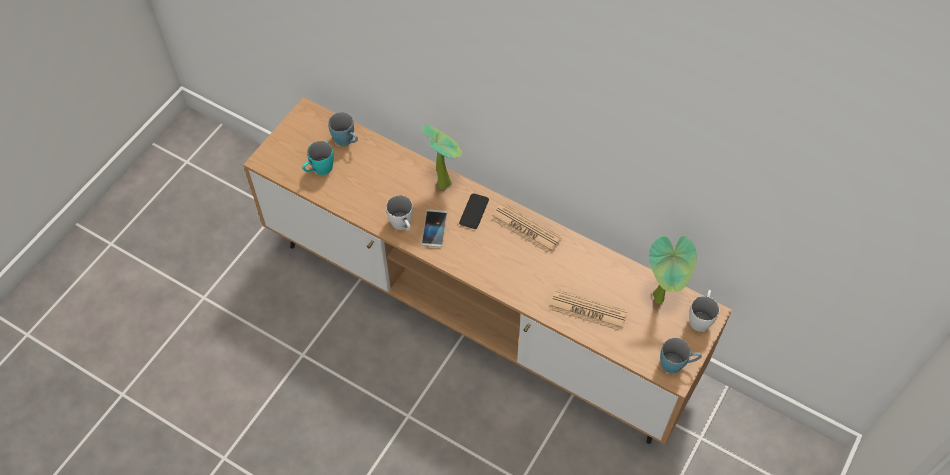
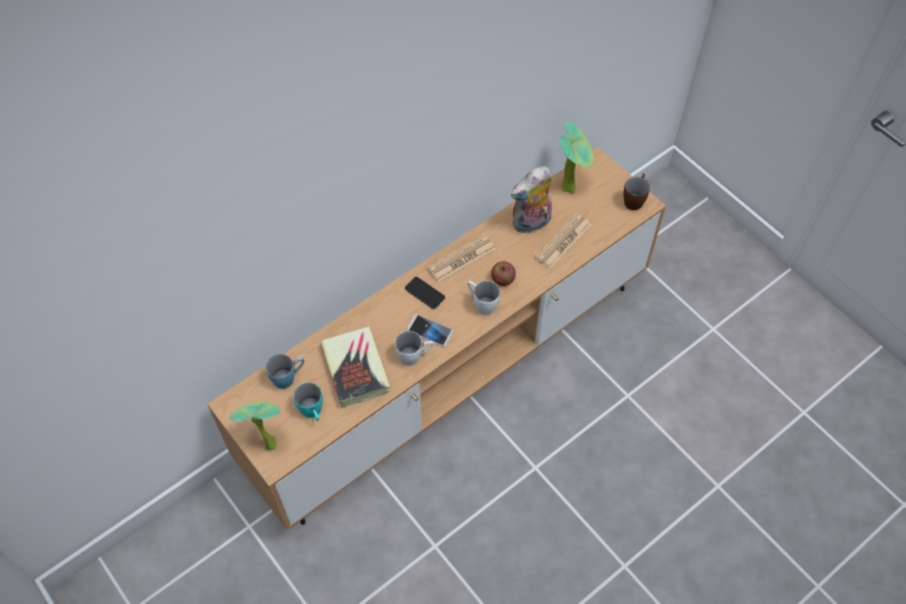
camera: 70 degrees left, 0 degrees up
potted plant [421,125,462,190] -> potted plant moved to [230,402,280,450]
blue mug [660,338,702,374] -> brown mug [623,173,650,210]
white mug [689,290,719,332] -> white mug moved to [467,281,500,315]
none -> book [320,326,390,408]
none -> apple [491,261,516,286]
none -> plush toy [511,166,552,233]

